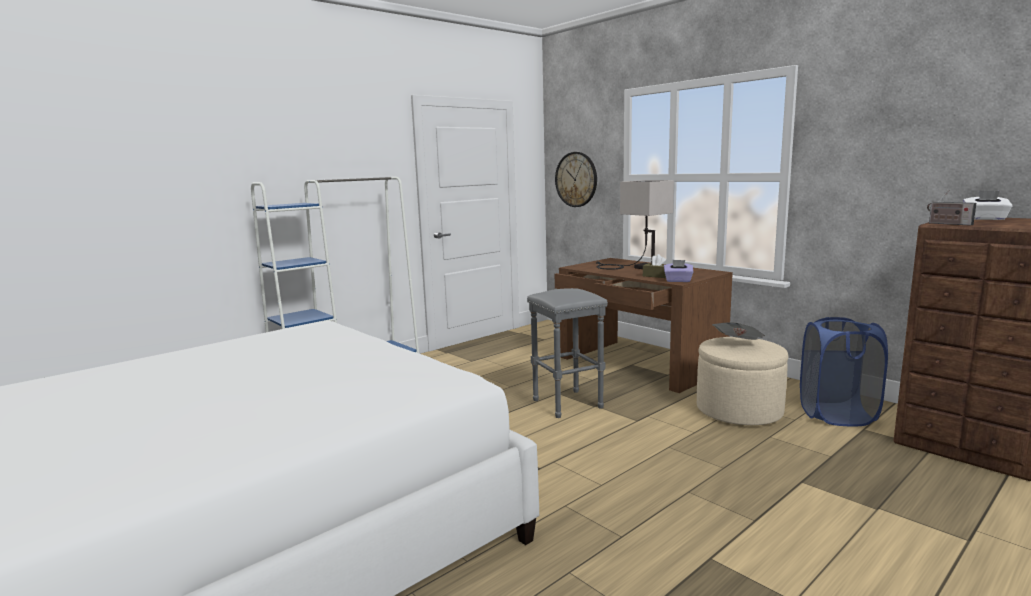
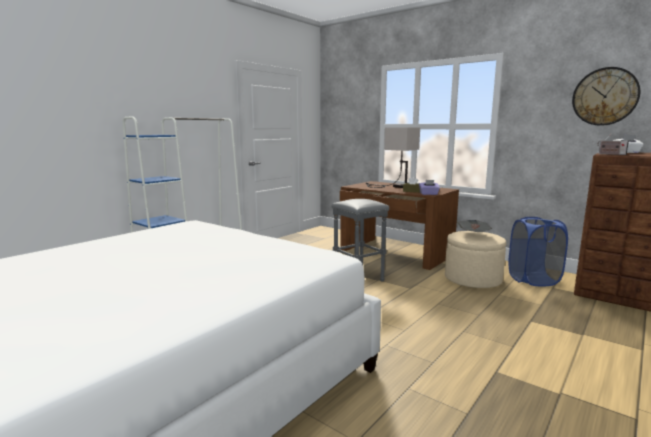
camera: 10 degrees left, 0 degrees up
wall clock [555,152,597,207] -> wall clock moved to [572,67,640,126]

